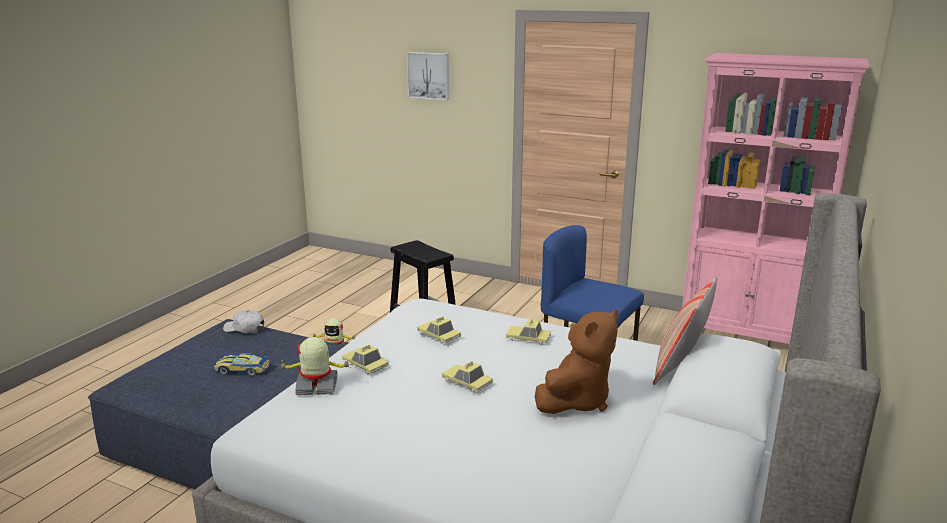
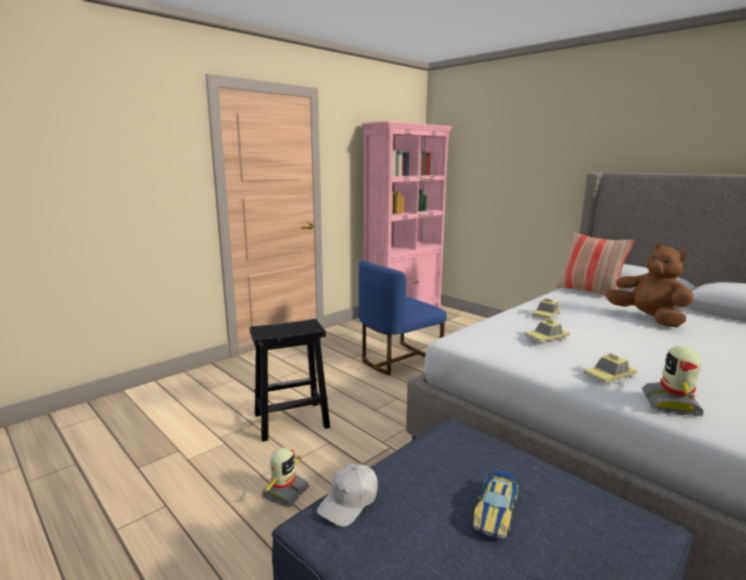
camera: 70 degrees left, 5 degrees down
picture [407,52,449,100] -> none
toy car [442,361,493,393] -> none

